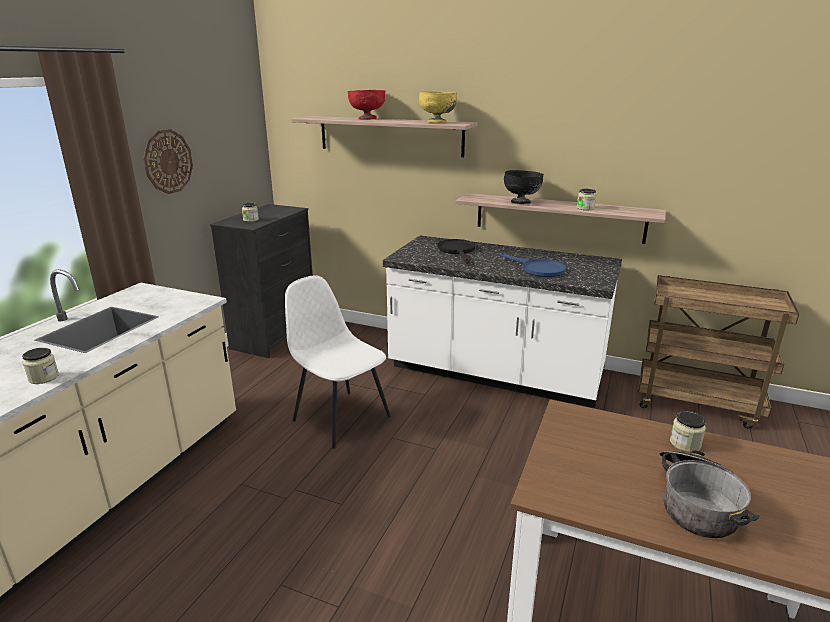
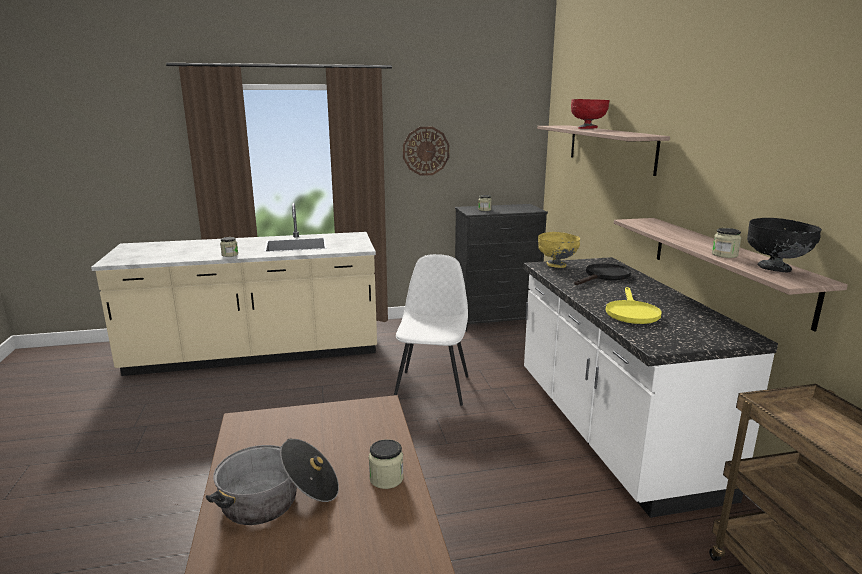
camera: 55 degrees right, 5 degrees down
yellow bowl [419,91,457,123] -> yellow bowl moved to [538,232,580,268]
blue frying pan [500,253,566,277] -> yellow frying pan [605,287,662,324]
black bowl [504,170,544,204] -> black bowl moved to [747,218,822,272]

